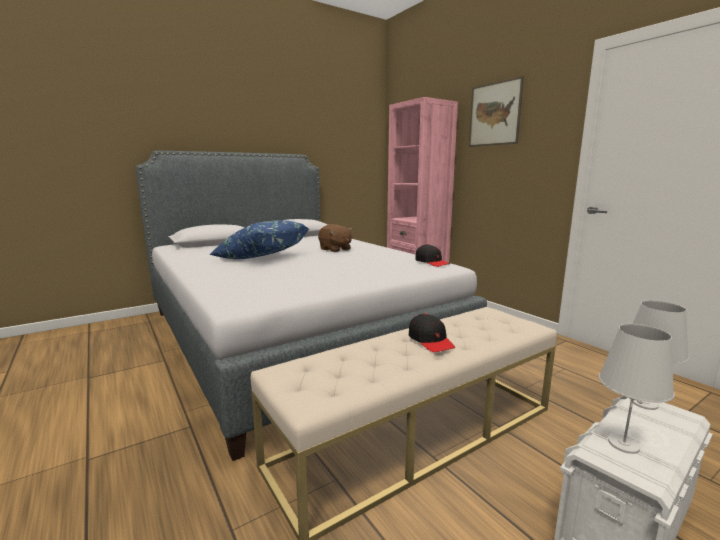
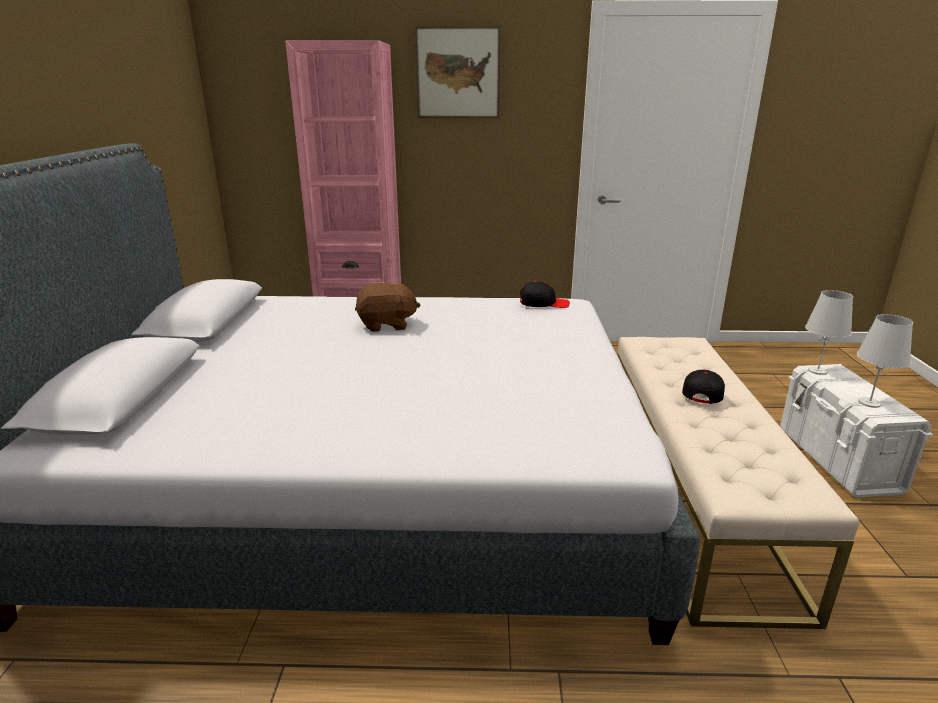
camera: 55 degrees left, 10 degrees up
blue pillow [209,220,309,259] -> none
black cap [409,314,455,352] -> black cap turned 75 degrees counterclockwise [682,370,725,404]

